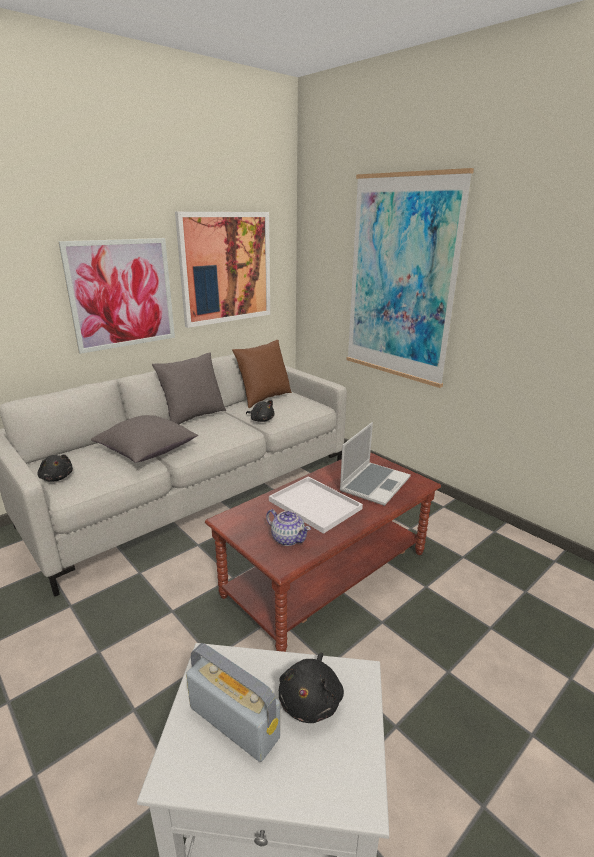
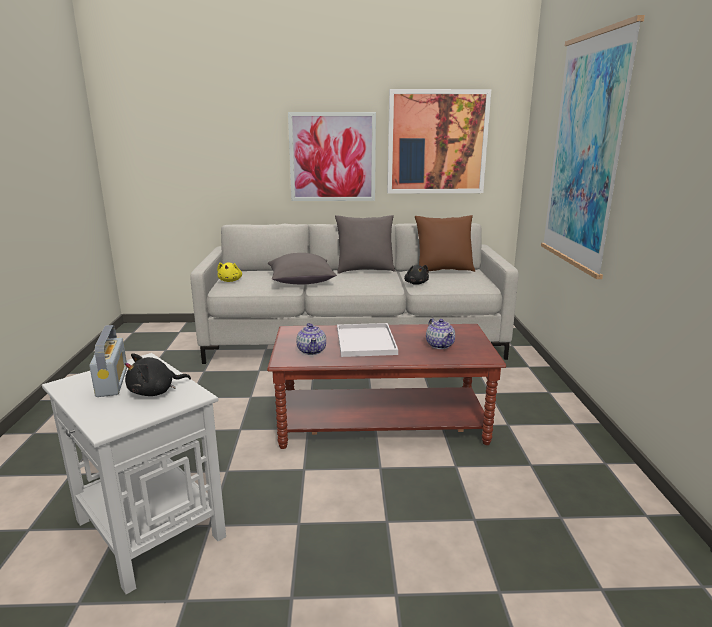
camera: 40 degrees right, 5 degrees down
black plush toy [37,454,73,482] -> yellow plush toy [217,262,242,282]
laptop [340,422,411,506] -> teapot [426,318,455,349]

